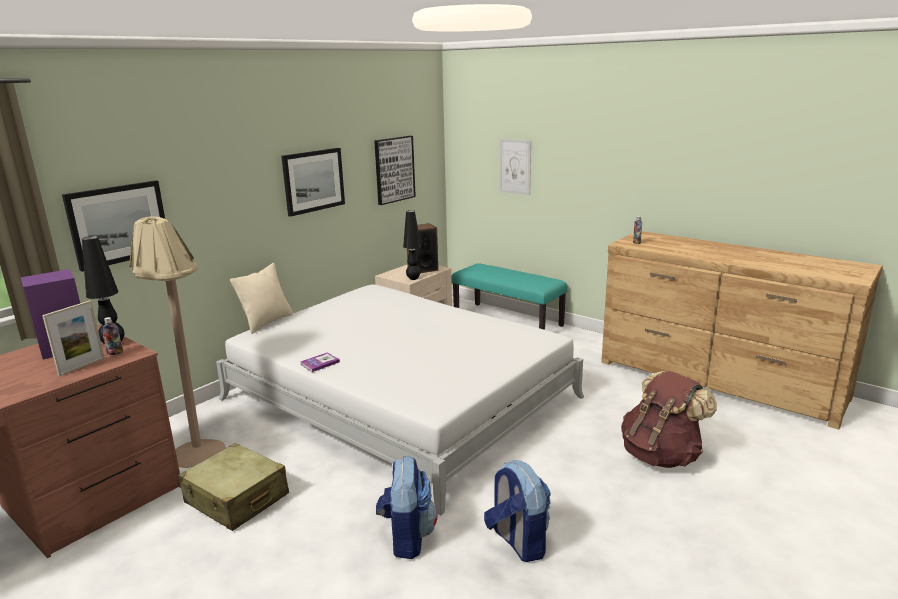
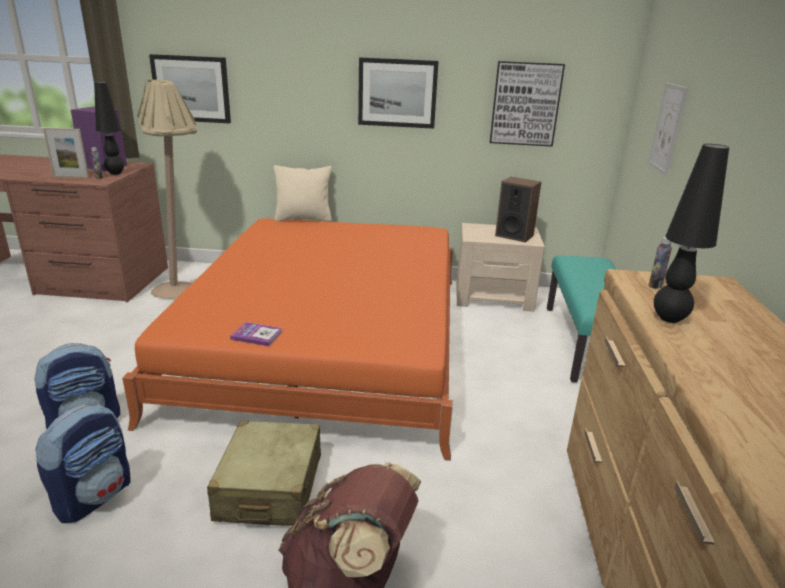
camera: 55 degrees right, 5 degrees up
beige suitcase [178,443,289,531] -> beige suitcase moved to [207,421,321,526]
white bed [216,284,584,515] -> orange bed [122,218,453,461]
book [300,352,340,372] -> book moved to [230,322,282,346]
black table lamp [403,210,421,280] -> black table lamp moved to [654,144,729,323]

